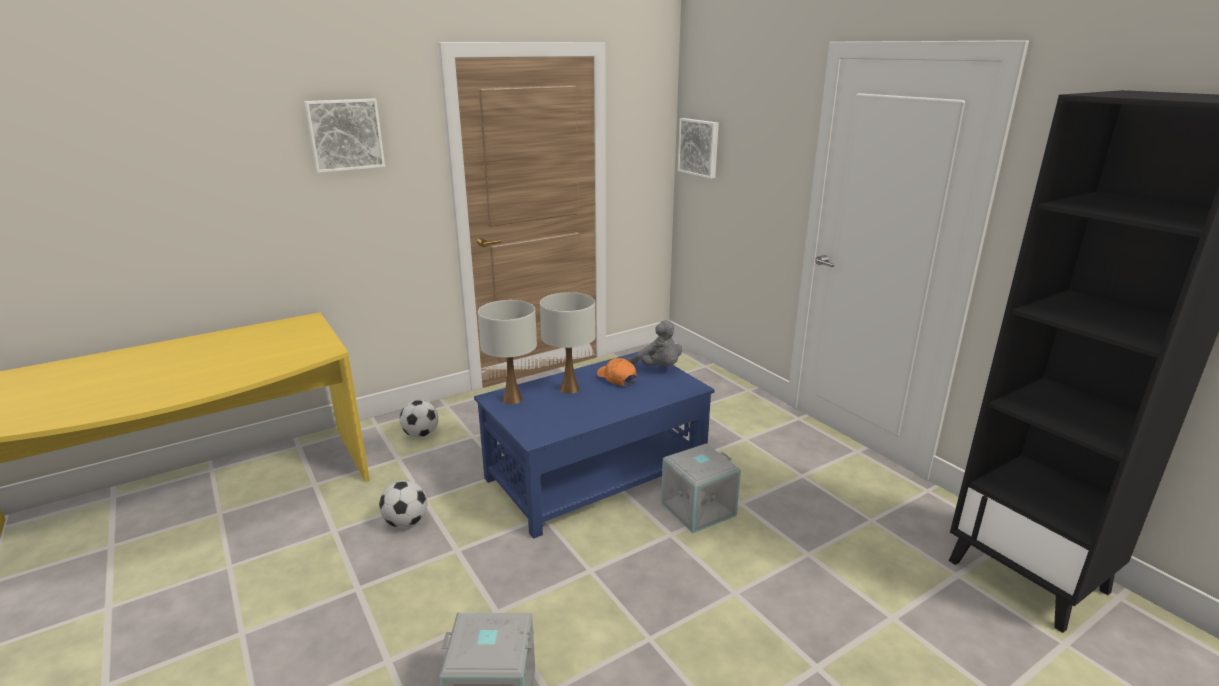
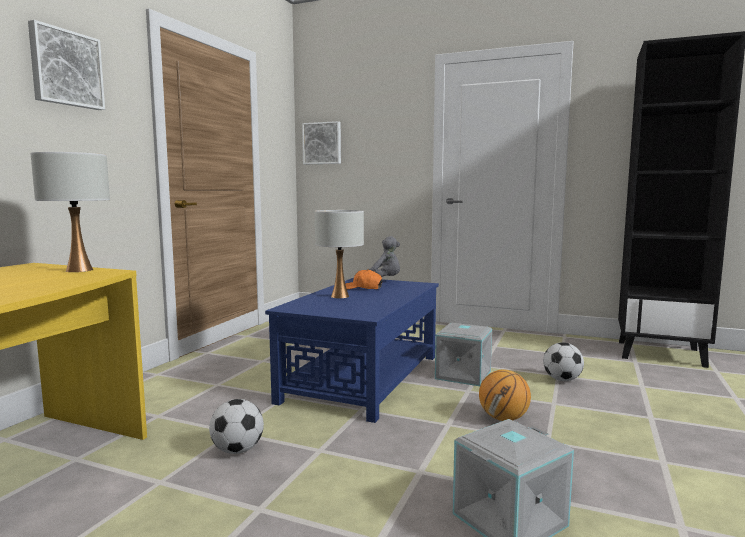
camera: 35 degrees left, 15 degrees down
football [400,400,439,438] -> football moved to [543,342,584,381]
white table lamp [478,300,537,404] -> white table lamp moved to [30,152,110,272]
none -> basketball [479,370,531,421]

